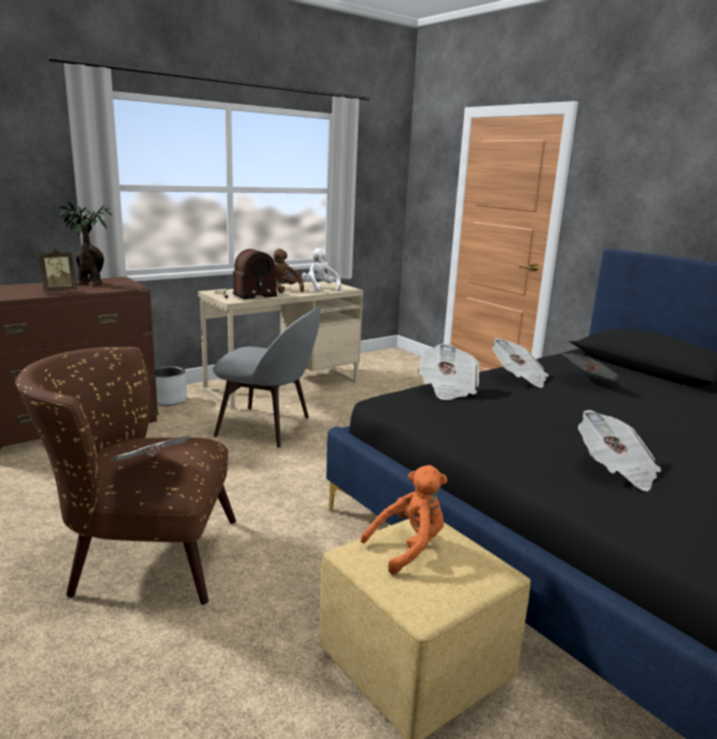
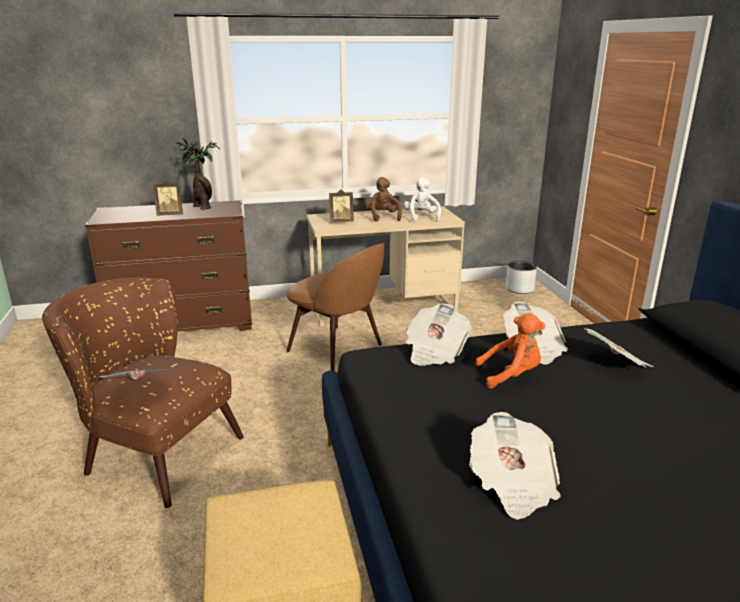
camera: 25 degrees right, 5 degrees up
grey planter [155,366,187,406] -> grey planter moved to [505,261,537,294]
grey chair [212,307,321,448] -> brown chair [286,243,385,370]
radio [216,249,277,299] -> picture frame [329,189,354,223]
orange plush toy [361,465,448,575] -> orange plush toy moved to [475,313,545,389]

